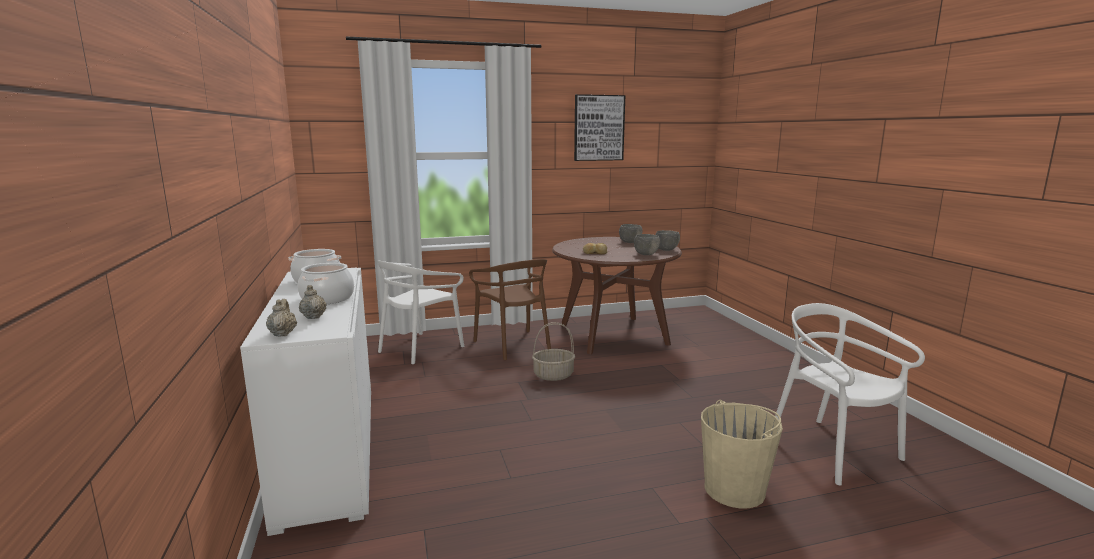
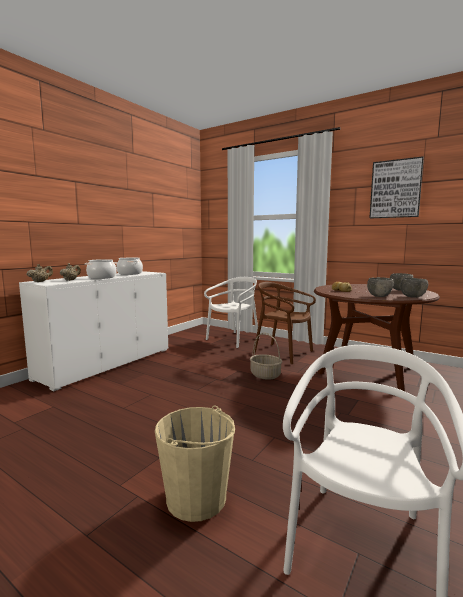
camera: 50 degrees right, 5 degrees down
white chair [377,260,464,364] -> white chair turned 135 degrees clockwise [204,277,260,348]
brown chair [469,259,551,360] -> brown chair turned 105 degrees clockwise [253,282,316,364]

